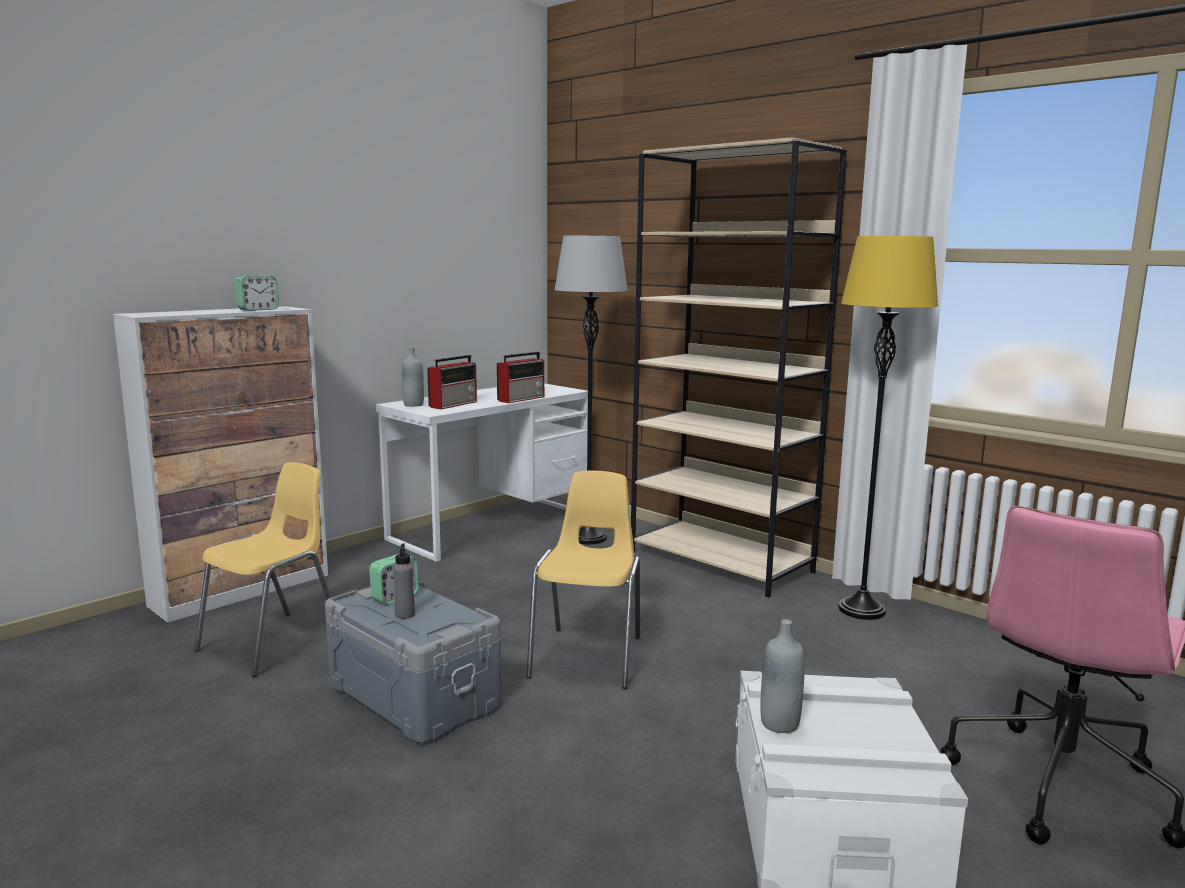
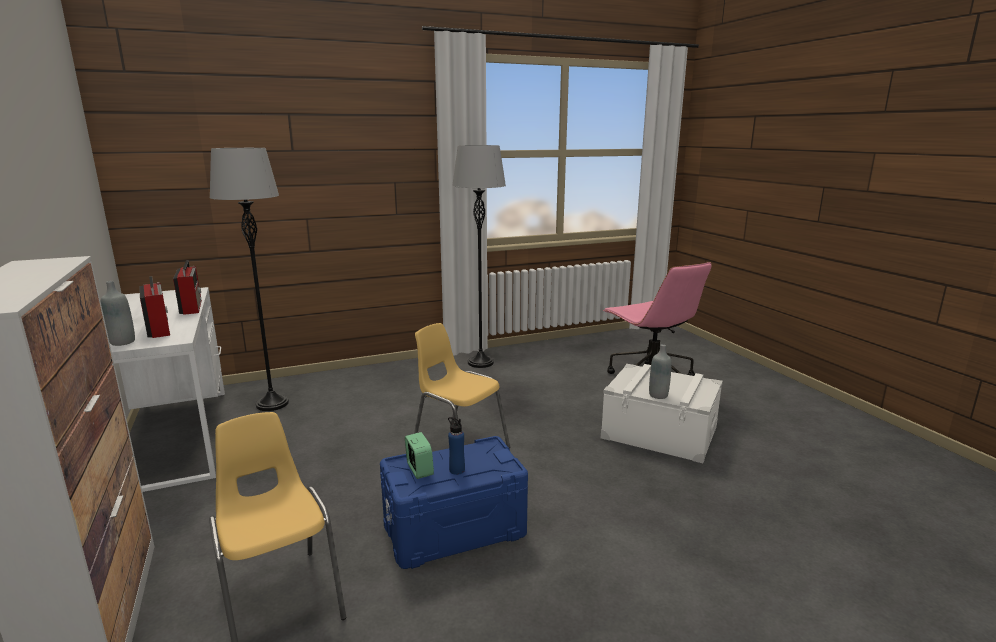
camera: 65 degrees left, 5 degrees up
alarm clock [235,275,279,311] -> none
grey storage box [325,581,502,743] -> blue storage box [380,436,528,569]
grey bottle [393,544,415,619] -> blue bottle [448,417,465,475]
beige bookcase [631,137,847,597] -> none
yellow floor lamp [838,236,938,620] -> grey floor lamp [452,145,506,368]

